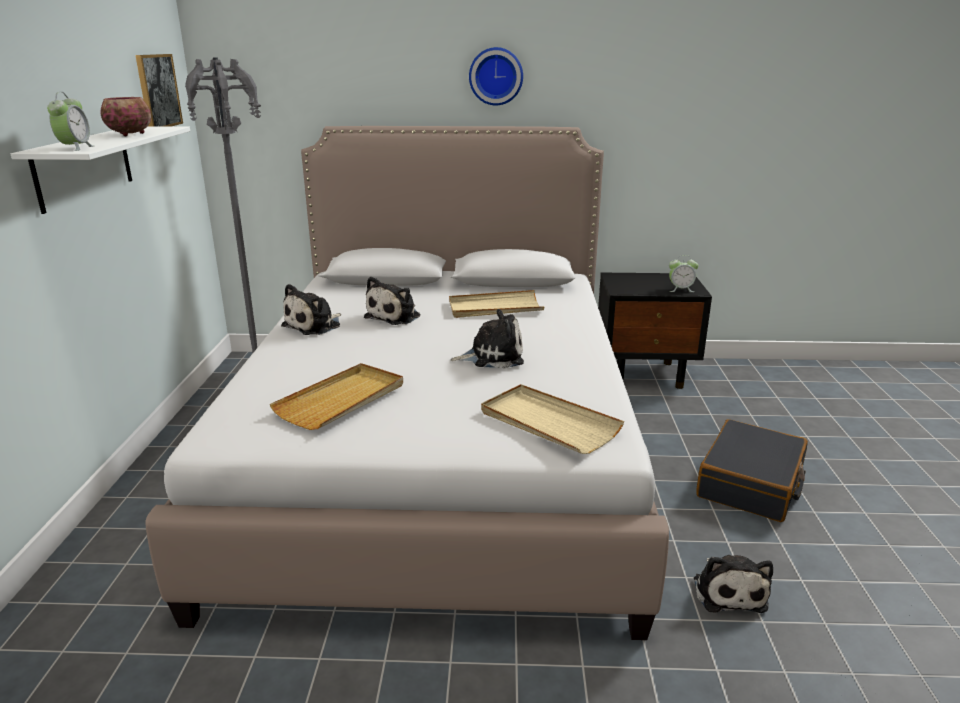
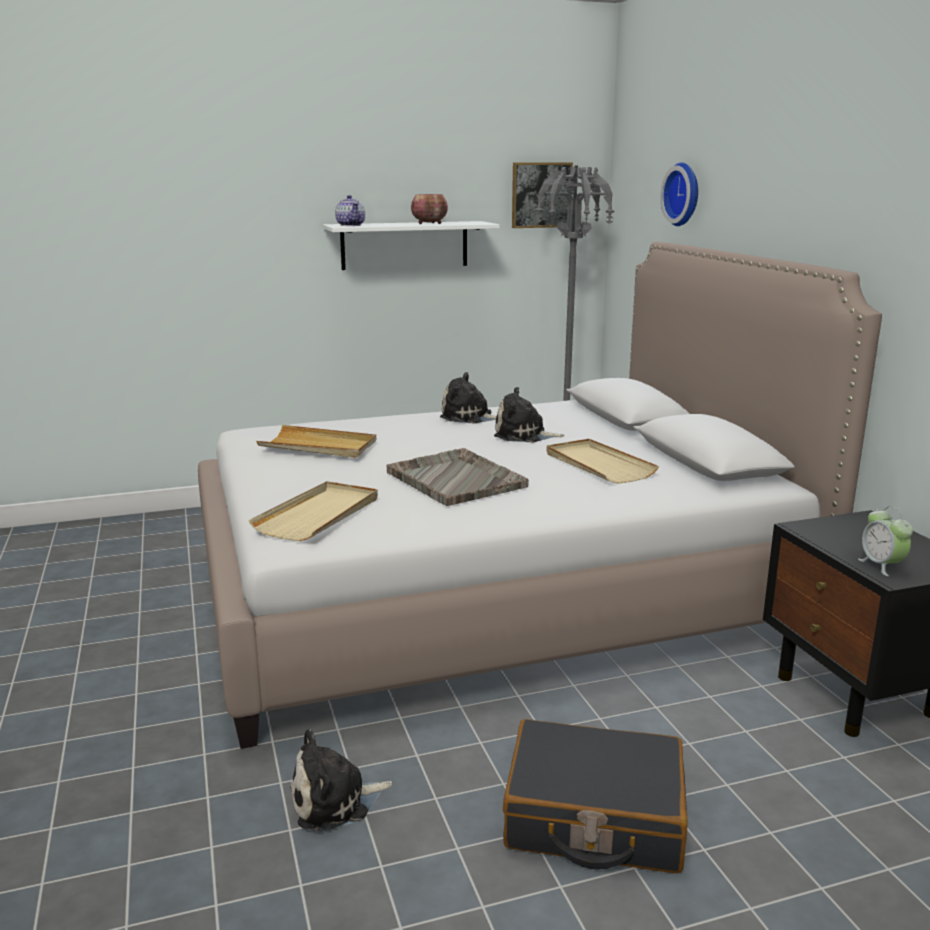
camera: 70 degrees right, 5 degrees down
alarm clock [47,92,93,151] -> teapot [335,195,365,226]
plush toy [451,309,524,368] -> grey tray [386,448,529,506]
wall clock [469,47,523,106] -> wall clock moved to [660,162,698,226]

